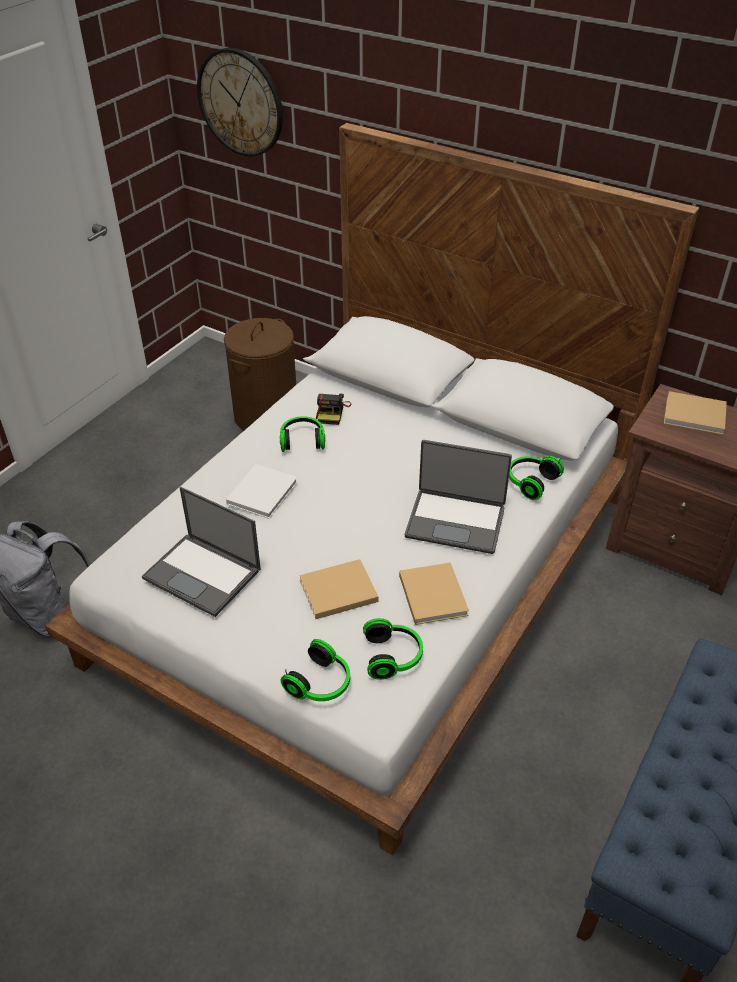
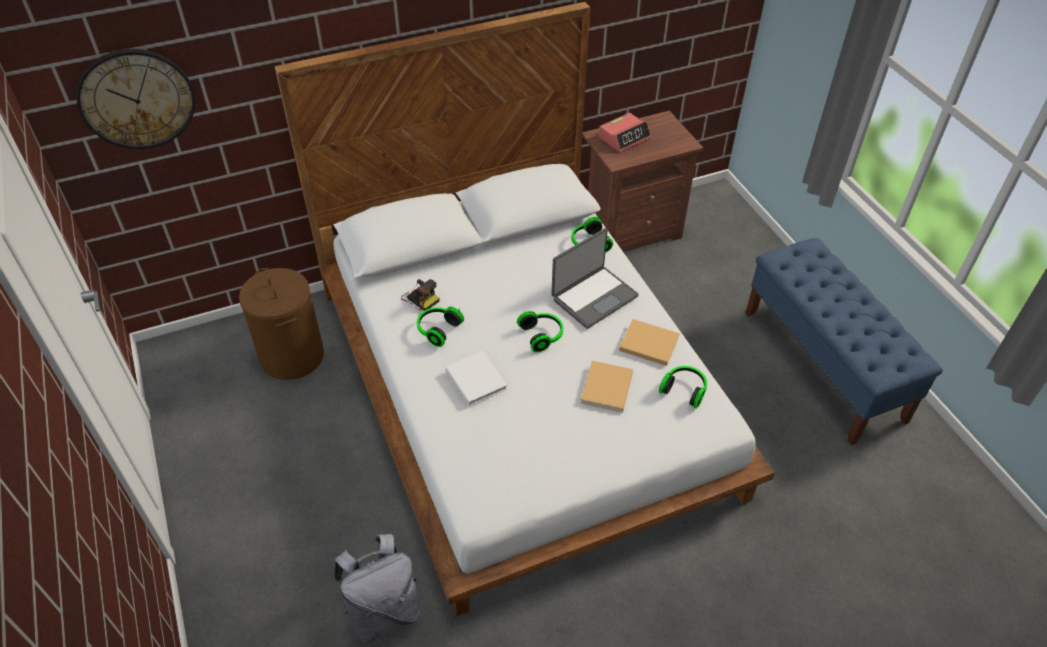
camera: 55 degrees left, 5 degrees up
laptop [142,487,261,617] -> none
headphones [281,639,350,701] -> headphones moved to [517,311,563,352]
beige book [664,391,727,435] -> alarm clock [599,113,651,152]

